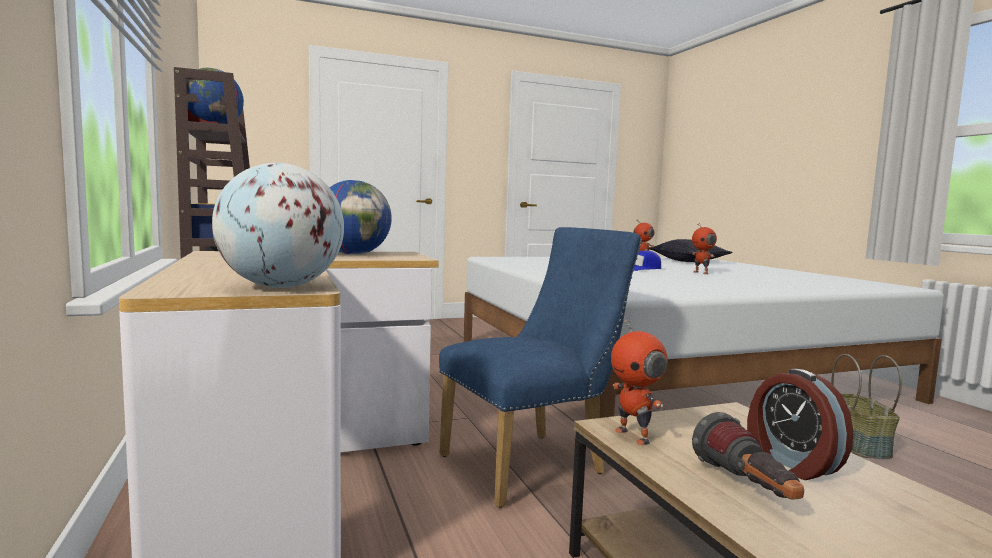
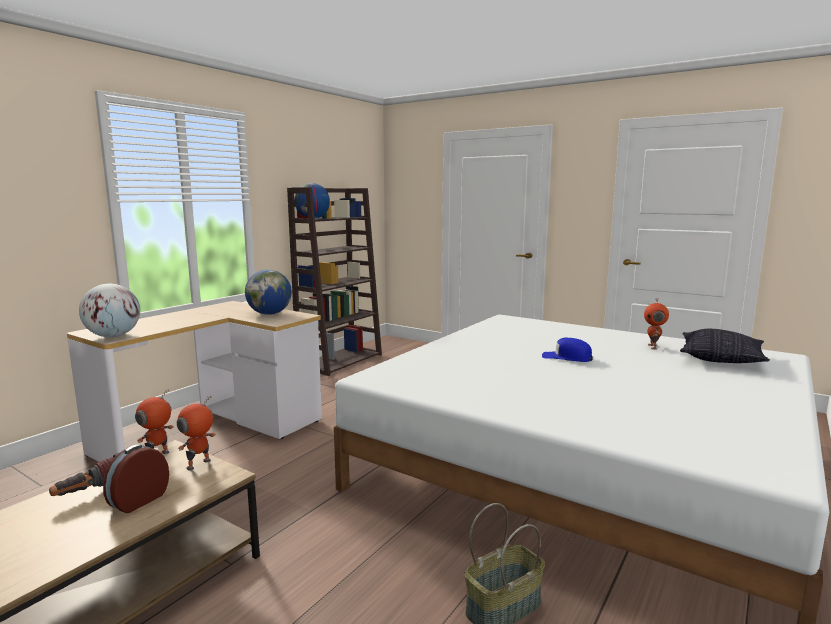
camera: 55 degrees right, 5 degrees up
blue chair [439,227,641,508] -> none
toy robot [692,223,717,274] -> toy robot moved to [177,396,216,470]

